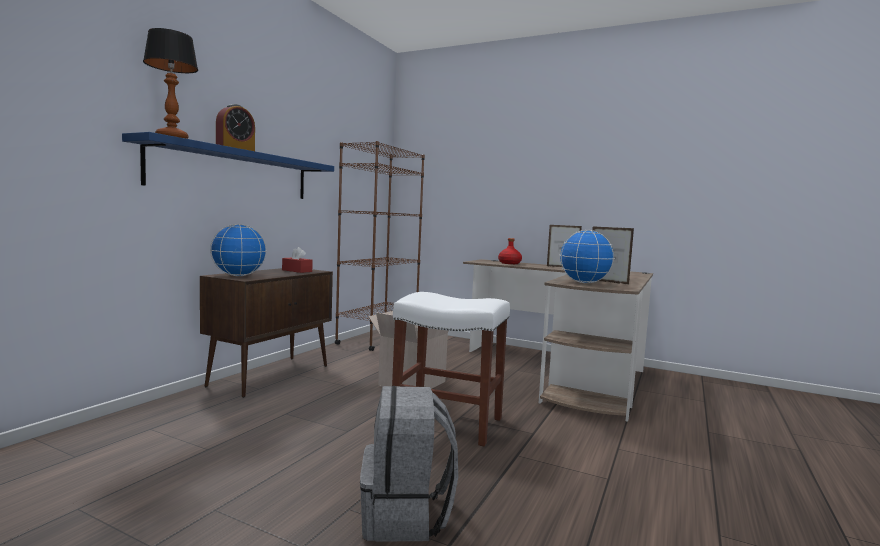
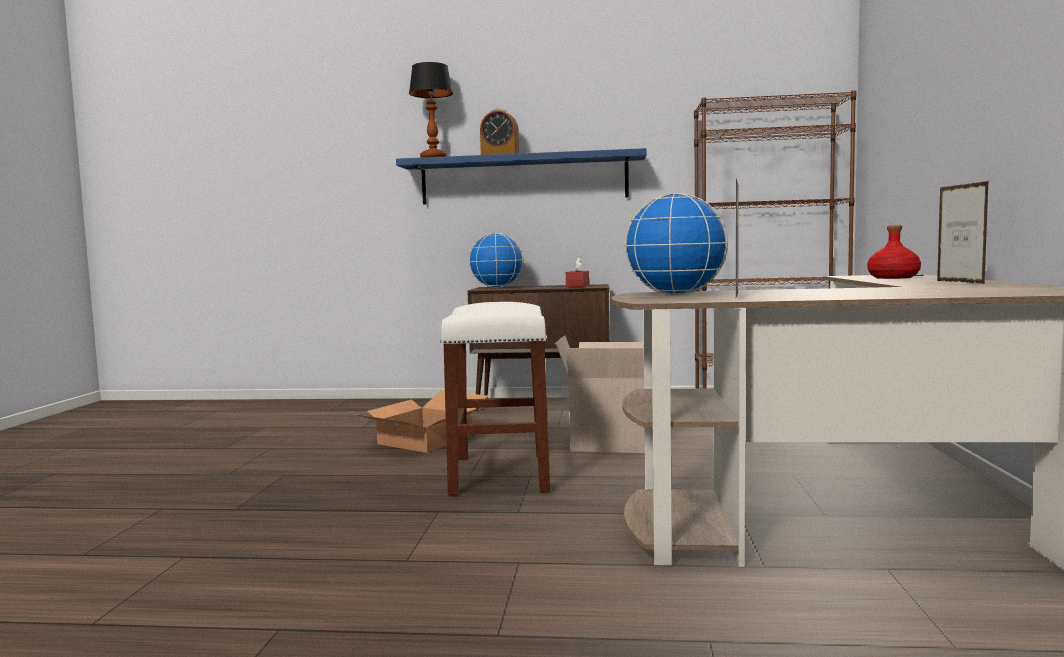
camera: 70 degrees right, 0 degrees up
grey backpack [360,386,458,542] -> none
none -> cardboard box [354,391,488,453]

